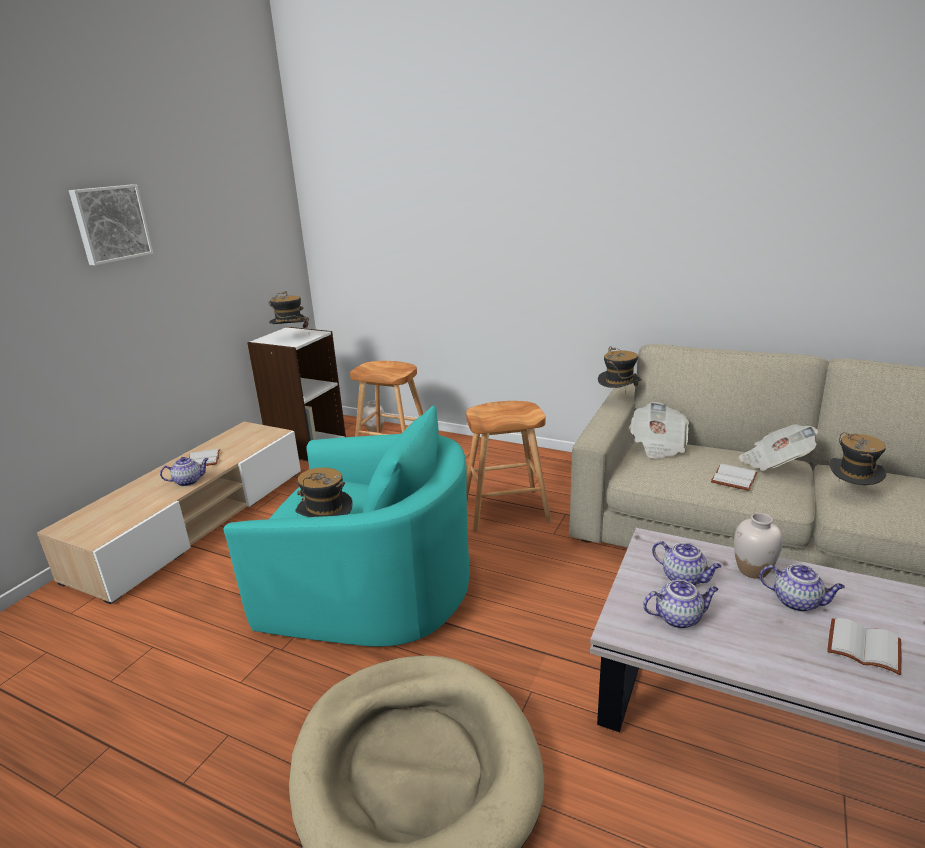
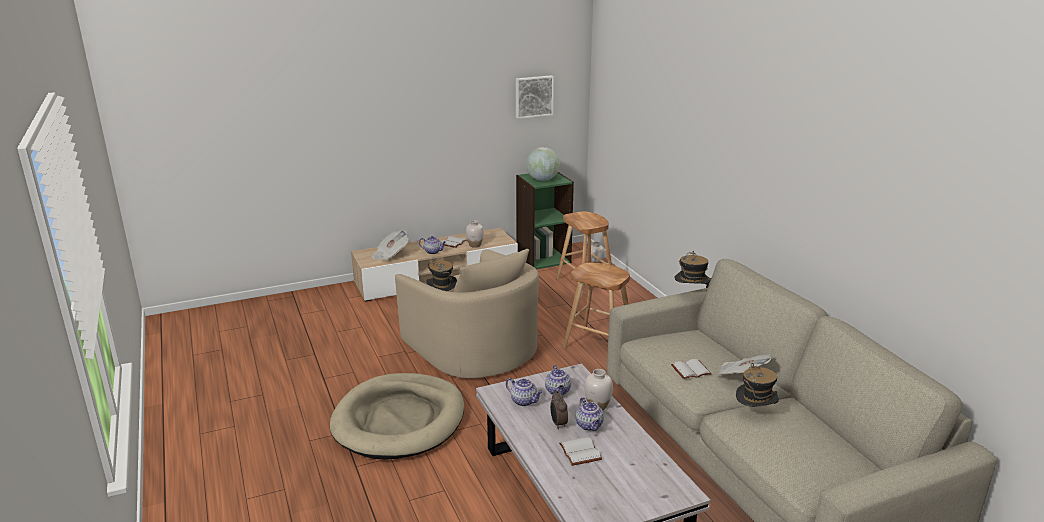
camera: 40 degrees right, 0 degrees up
picture [69,184,153,265] -> picture moved to [516,75,554,119]
turquoise armchair [224,406,470,647] -> beige armchair [395,249,539,378]
white bookcase [247,327,346,461] -> green bookcase [516,172,574,269]
hat [268,291,309,330] -> globe [526,147,560,181]
newspaper [629,402,689,459] -> newspaper moved to [371,230,409,261]
none -> white vase [466,220,484,248]
none -> alarm clock [550,391,568,429]

